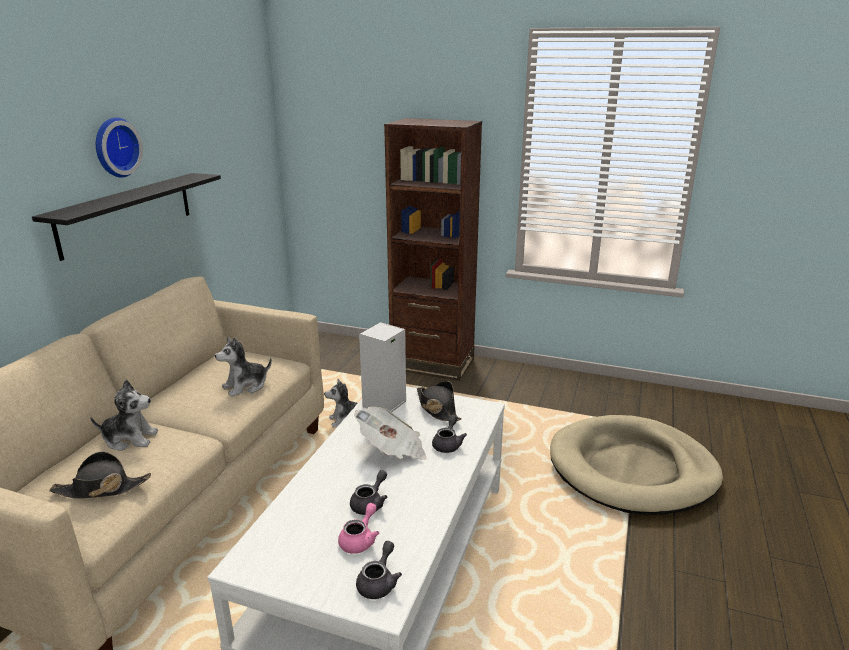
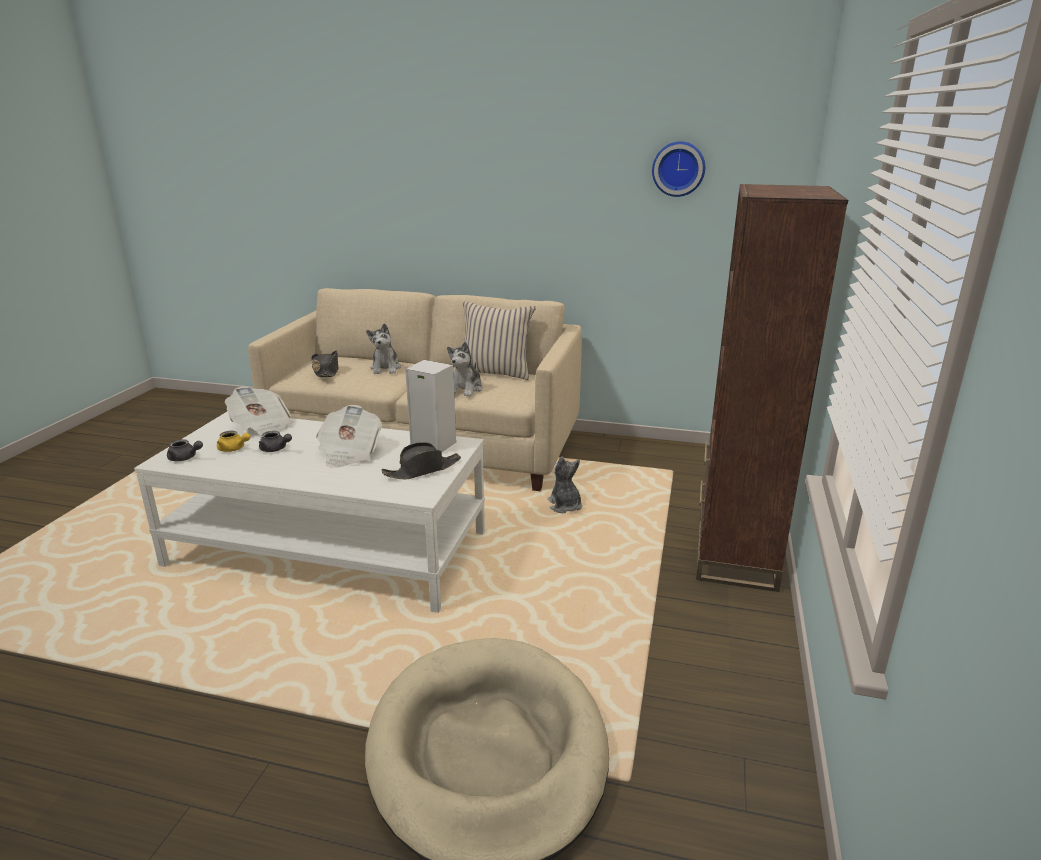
camera: 85 degrees right, 0 degrees up
black shelf [32,173,221,261] -> none
wall clock [96,118,143,178] -> wall clock moved to [652,141,705,197]
plush toy [215,337,272,397] -> plush toy turned 120 degrees counterclockwise [447,342,483,397]
pink teapot [338,503,379,554] -> yellow teapot [217,431,251,452]
grey teapot [432,415,467,453] -> none
none -> newspaper [225,386,293,436]
none -> beige pillow [463,301,536,380]

